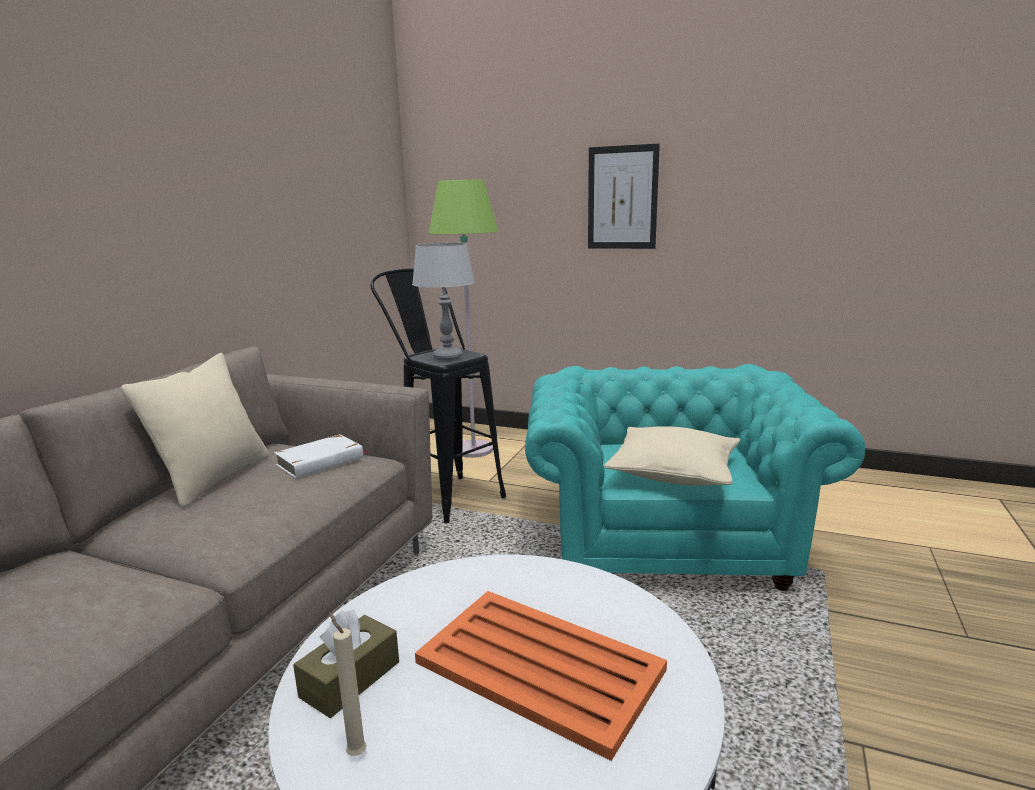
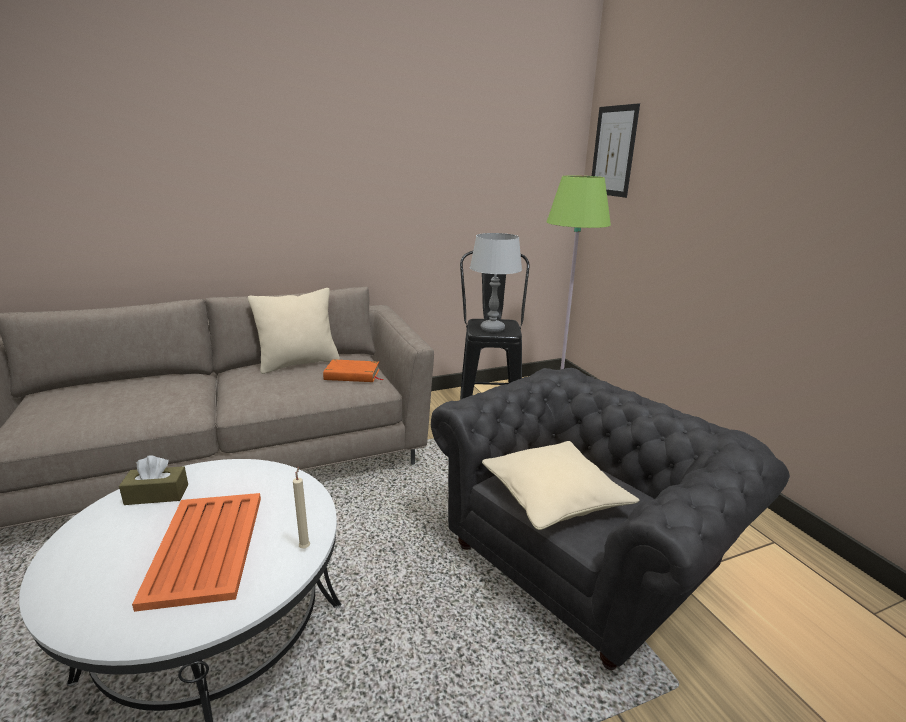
camera: 45 degrees right, 5 degrees up
white book [274,434,368,479] -> orange book [323,359,384,382]
beige candle [329,612,367,756] -> beige candle moved to [293,467,310,548]
turquoise armchair [525,364,865,591] -> grey armchair [431,368,790,670]
picture [588,144,660,249] -> picture moved to [592,103,640,198]

